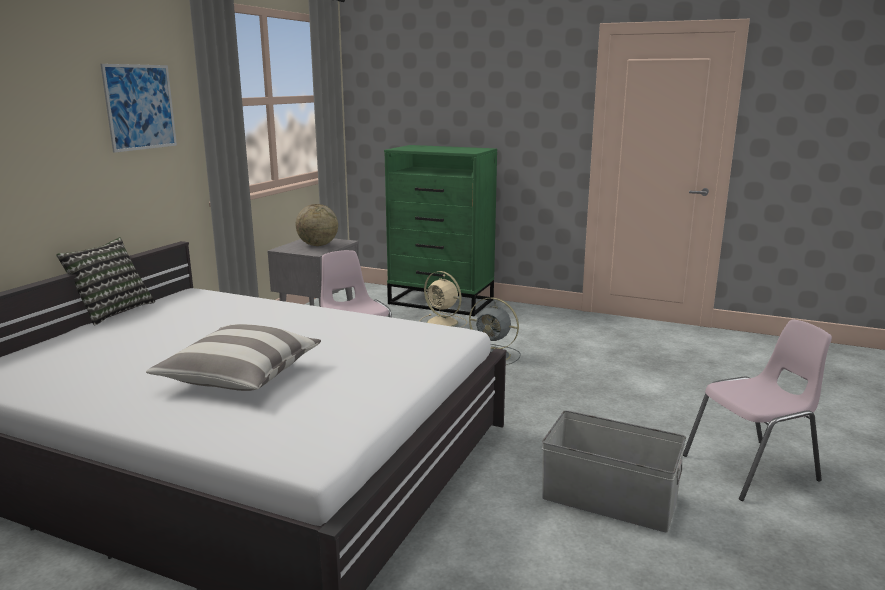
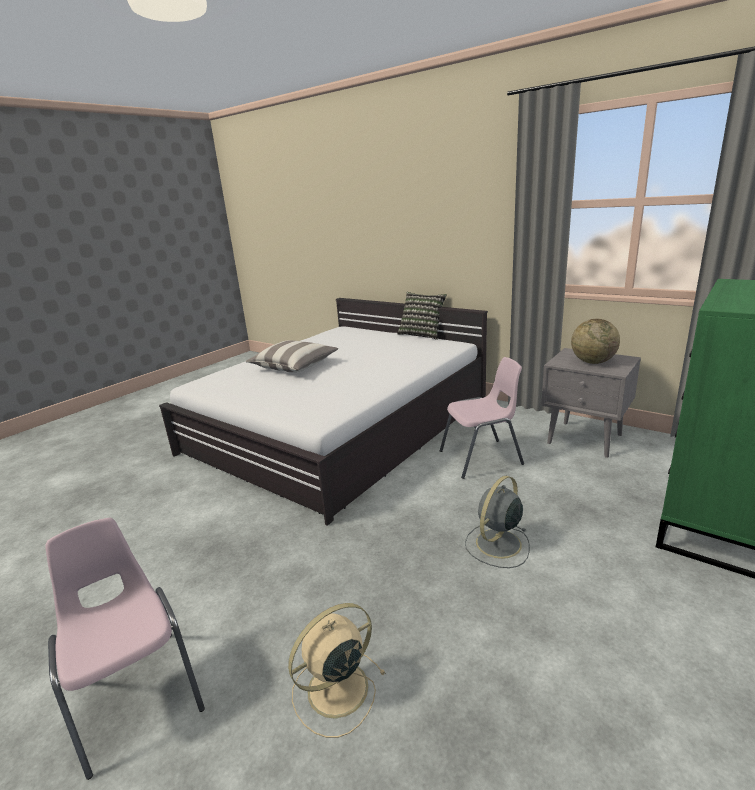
camera: 105 degrees right, 5 degrees up
picture [100,64,177,153] -> none
beige fan [419,271,467,328] -> beige fan moved to [288,603,386,738]
grey storage box [542,410,686,532] -> none
pink chair [683,319,832,501] -> pink chair turned 150 degrees clockwise [45,518,205,780]

